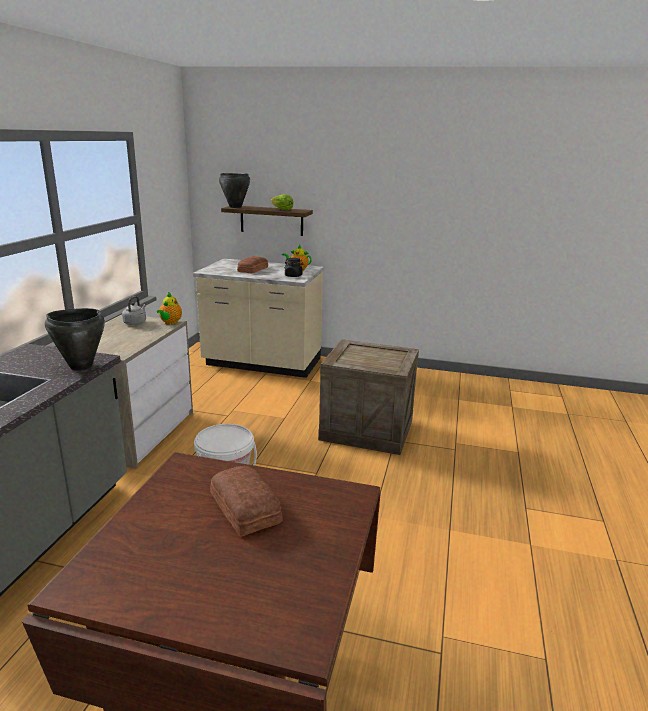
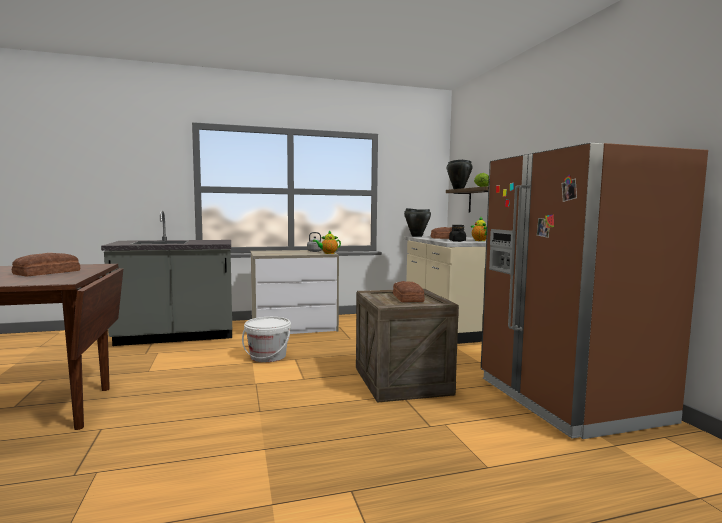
camera: 60 degrees right, 15 degrees down
black cooking pot [45,308,105,371] -> black cooking pot moved to [404,208,431,237]
none -> bread [393,281,425,302]
none -> brown fridge [481,142,708,439]

